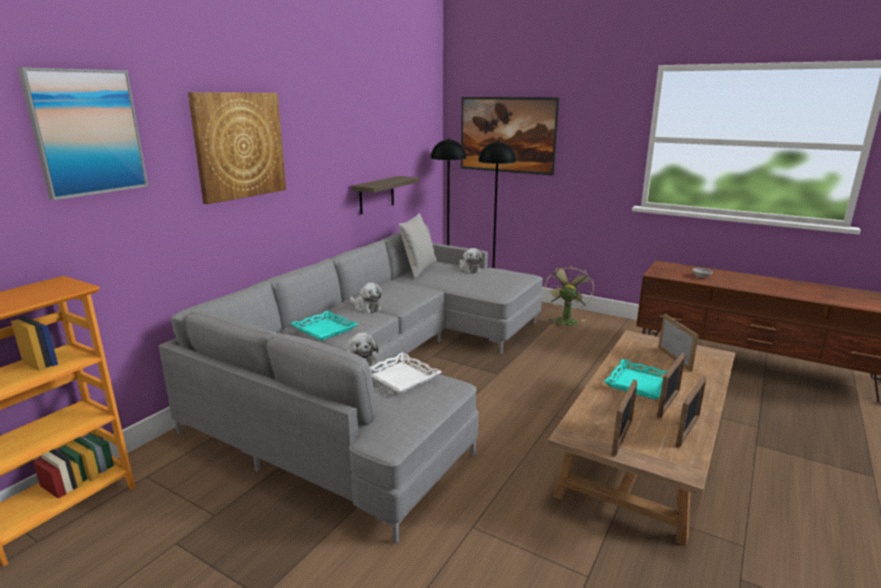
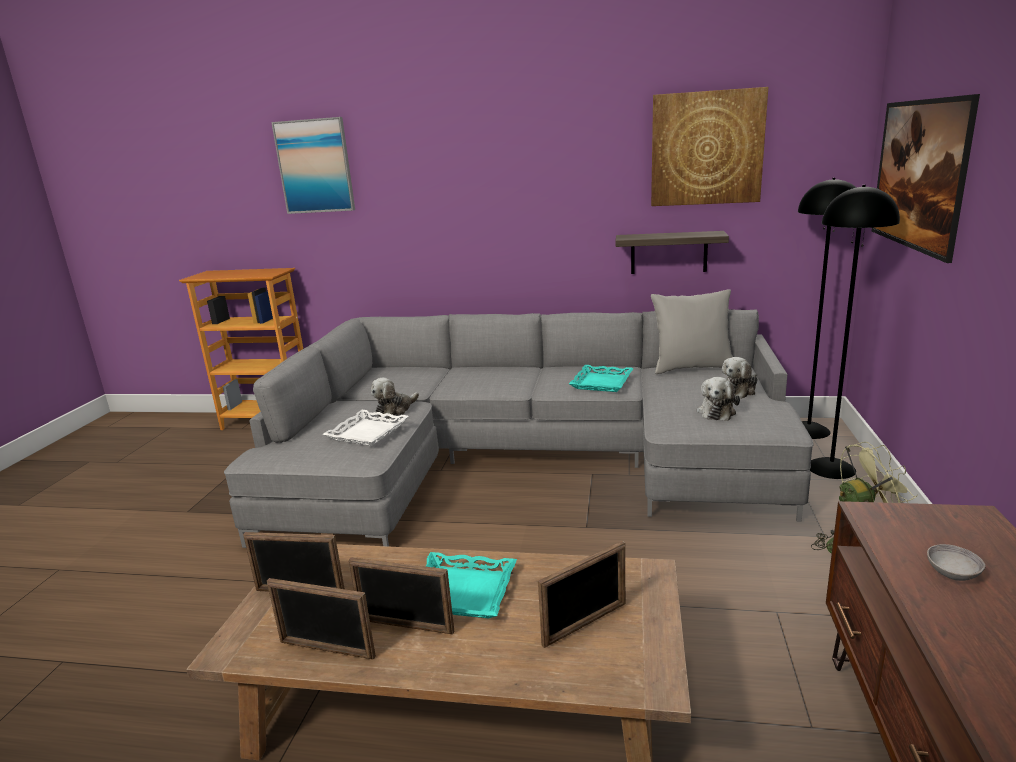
camera: 70 degrees right, 0 degrees up
picture [188,92,286,204] -> picture moved to [651,87,768,206]
turquoise tray [290,311,358,341] -> turquoise tray moved to [569,365,634,392]
plush toy [349,282,382,314] -> plush toy moved to [697,377,740,421]

